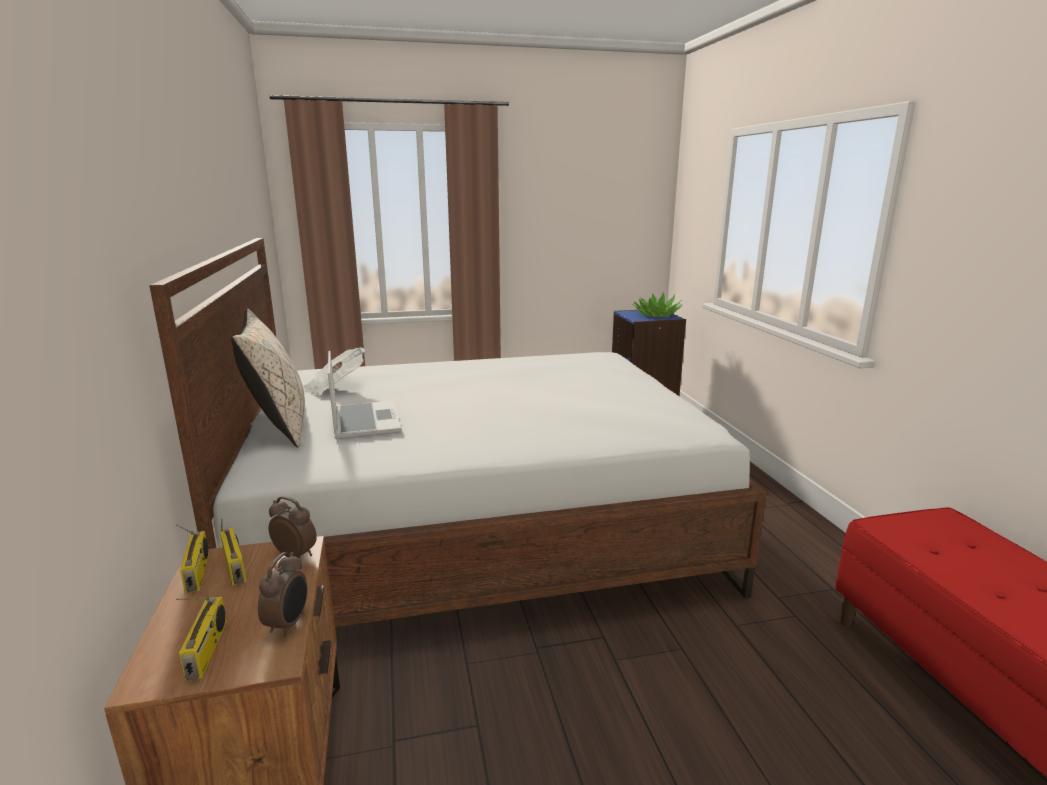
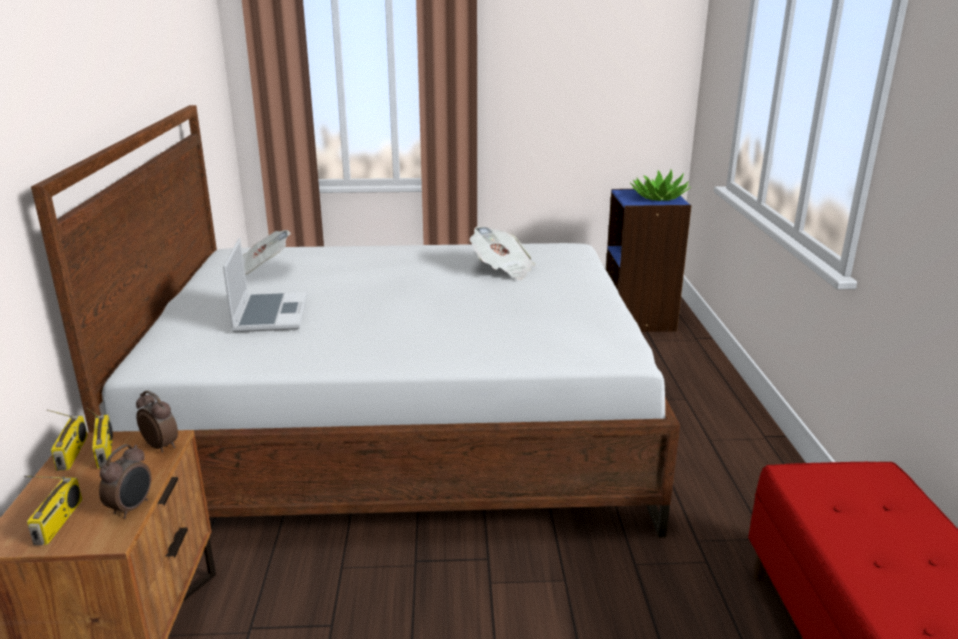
camera: 10 degrees right, 5 degrees up
beige pillow [231,309,305,448] -> none
none -> newspaper [470,226,535,279]

